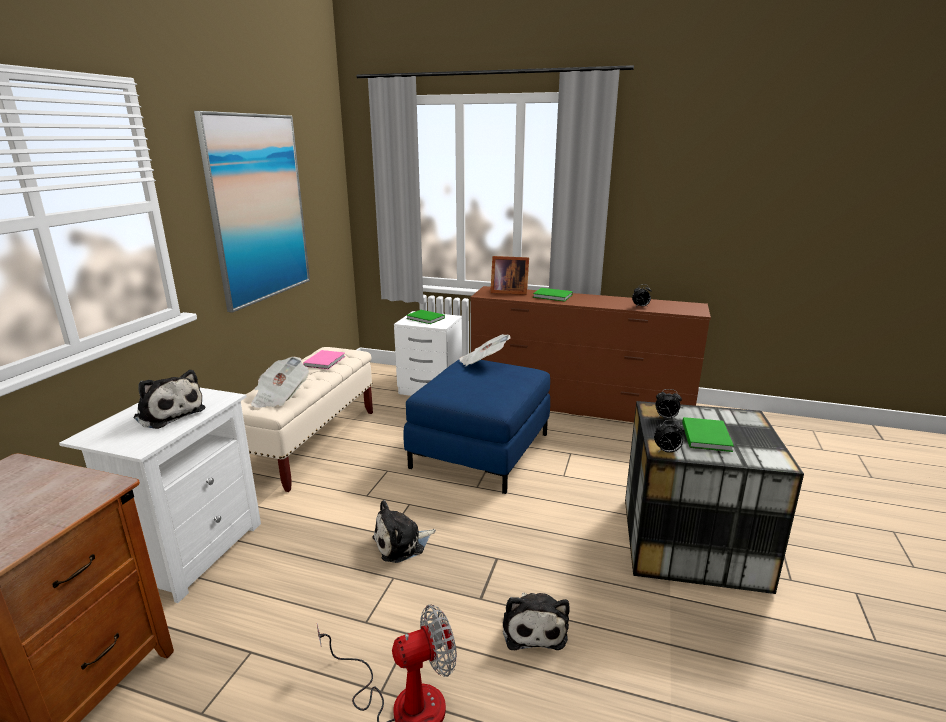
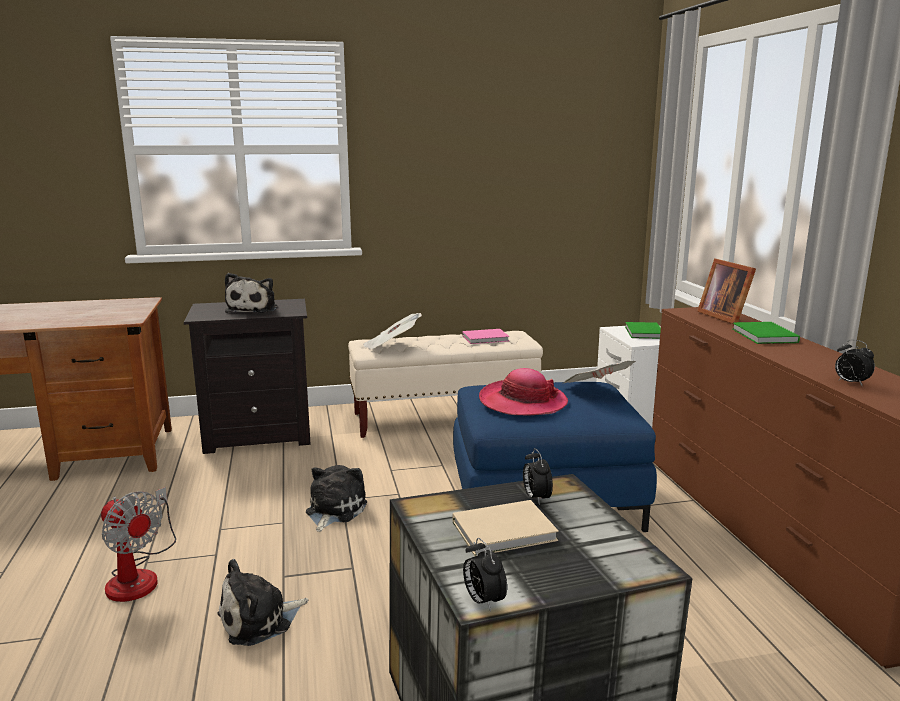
camera: 60 degrees right, 5 degrees down
white nightstand [59,388,261,603] -> black nightstand [184,299,311,454]
picture [194,111,310,313] -> none
plush toy [372,500,436,563] -> plush toy turned 75 degrees clockwise [306,465,367,532]
alarm clock [654,420,685,453] -> alarm clock moved to [463,538,507,612]
green book [682,417,734,452] -> beige book [453,500,559,556]
none -> hat [479,368,568,415]

